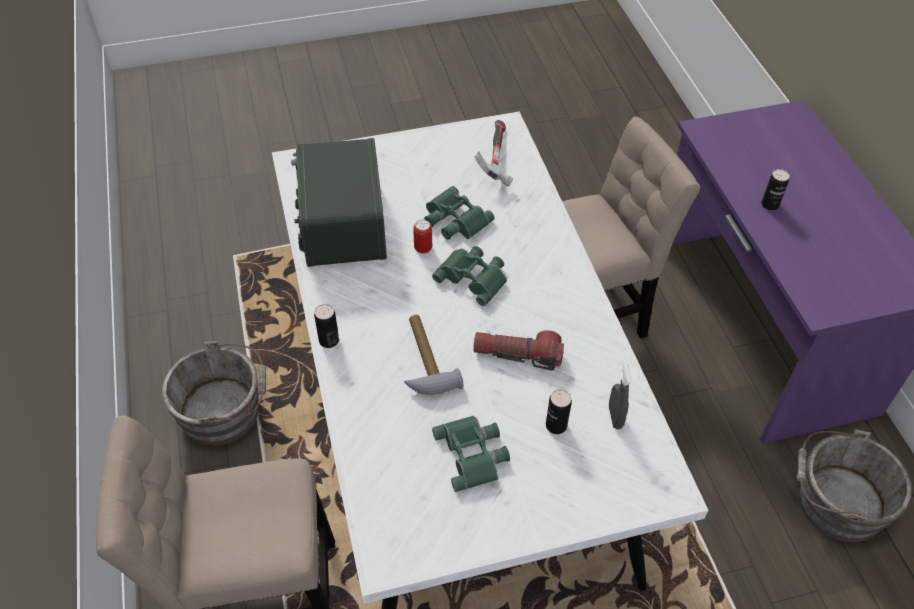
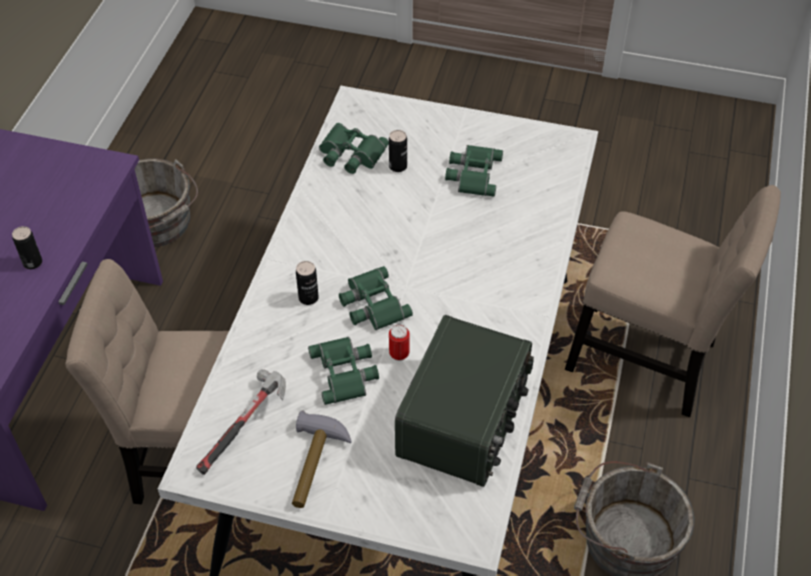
camera: 150 degrees left, 0 degrees up
can [314,304,339,348] -> can moved to [296,261,319,305]
hammer [404,315,463,395] -> hammer moved to [292,411,352,508]
flashlight [473,330,564,371] -> none
grey spray bottle [609,359,631,429] -> green binoculars [319,123,389,174]

